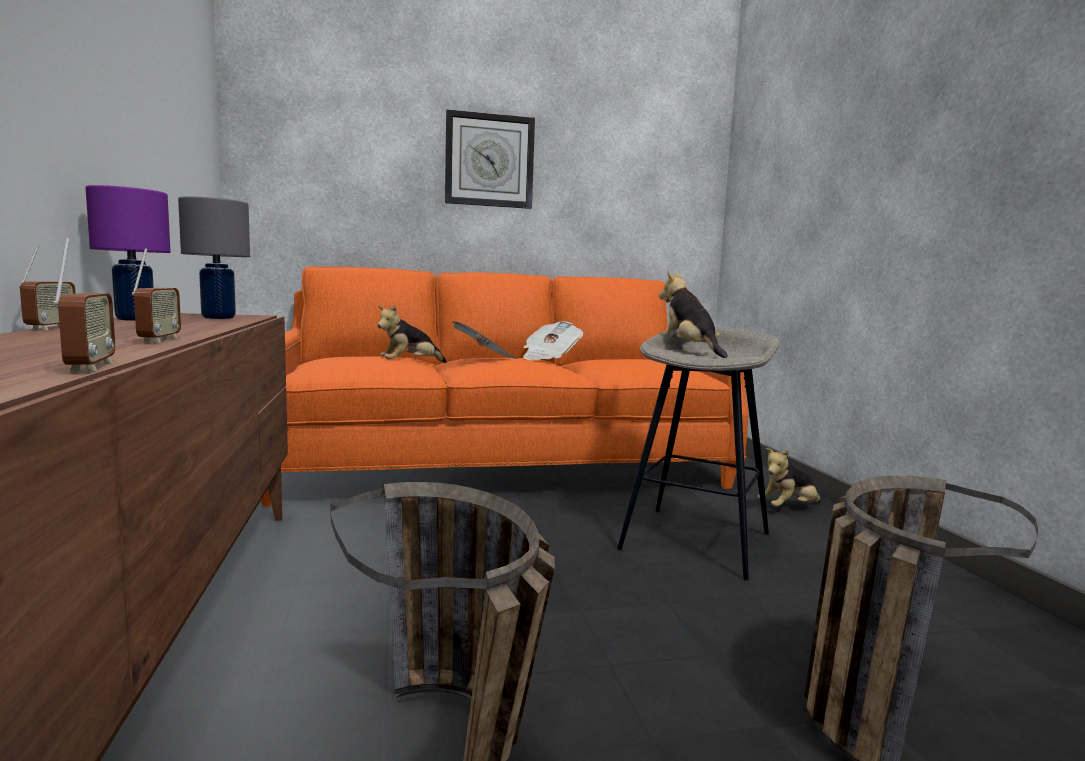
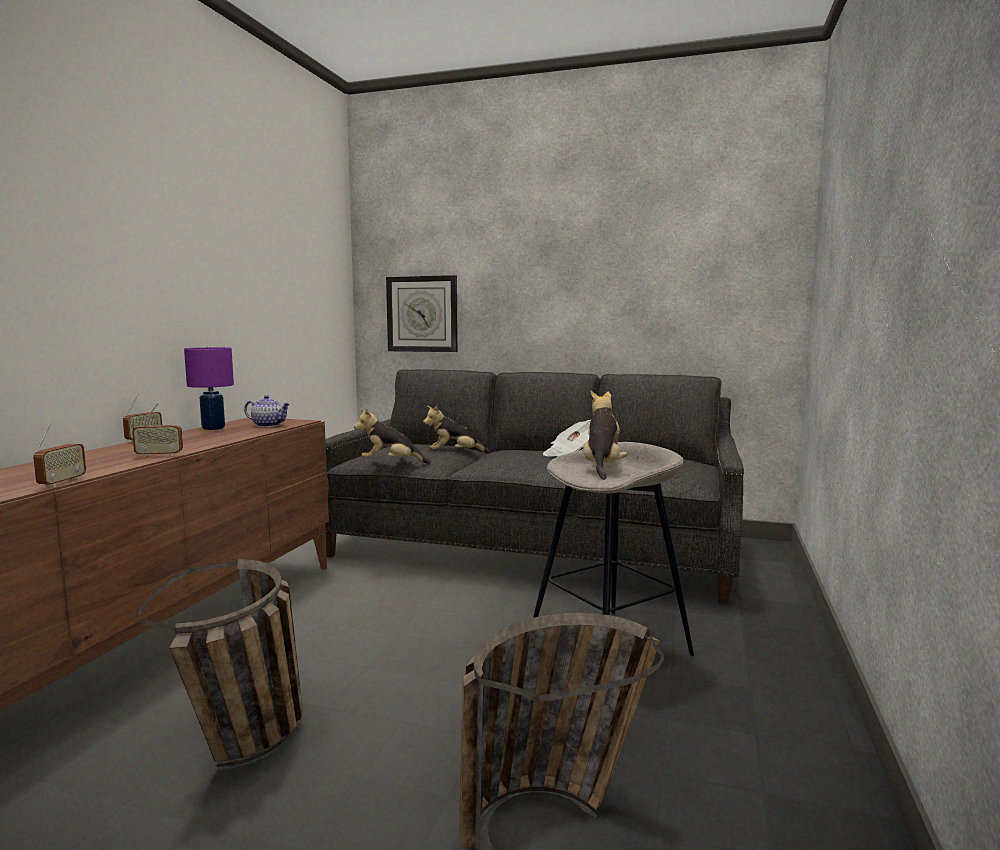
camera: 30 degrees right, 0 degrees up
radio [132,248,181,343] -> radio turned 60 degrees clockwise [132,403,183,457]
grey table lamp [178,196,250,319] -> teapot [244,395,291,427]
orange sofa [261,266,748,507] -> grey sofa [325,369,744,604]
wall clock [445,109,535,209] -> wall clock moved to [386,275,458,352]
newspaper [452,321,518,359] -> none
plush toy [758,448,821,507] -> plush toy moved to [354,409,431,464]

